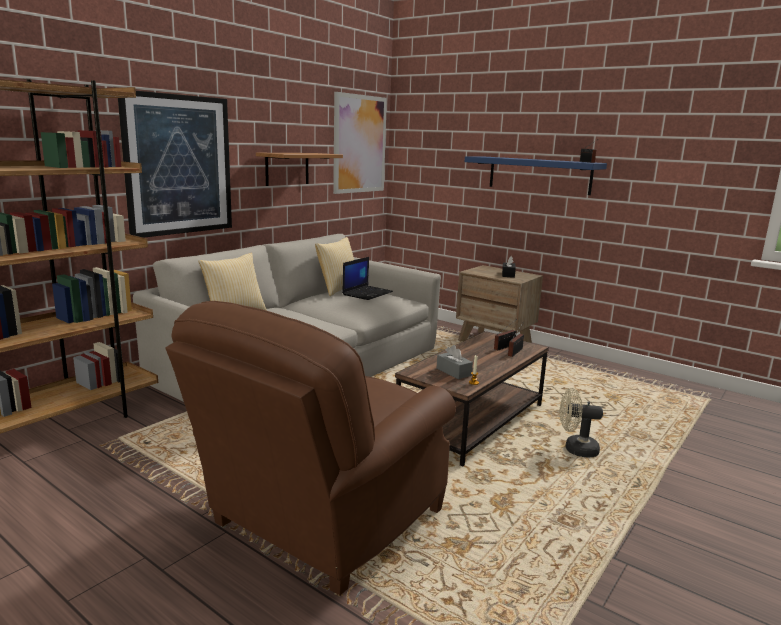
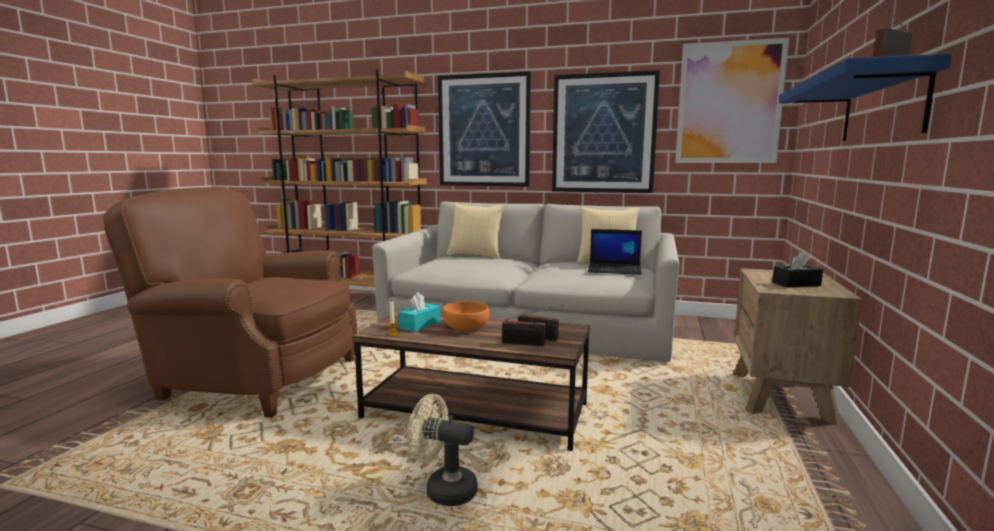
camera: 70 degrees right, 5 degrees down
shelf [256,153,343,186] -> picture [552,70,660,193]
grey tissue box [437,345,473,379] -> turquoise tissue box [398,292,440,332]
beige fan [560,388,603,457] -> beige fan turned 60 degrees counterclockwise [407,394,478,506]
none -> orange bowl [443,301,490,331]

